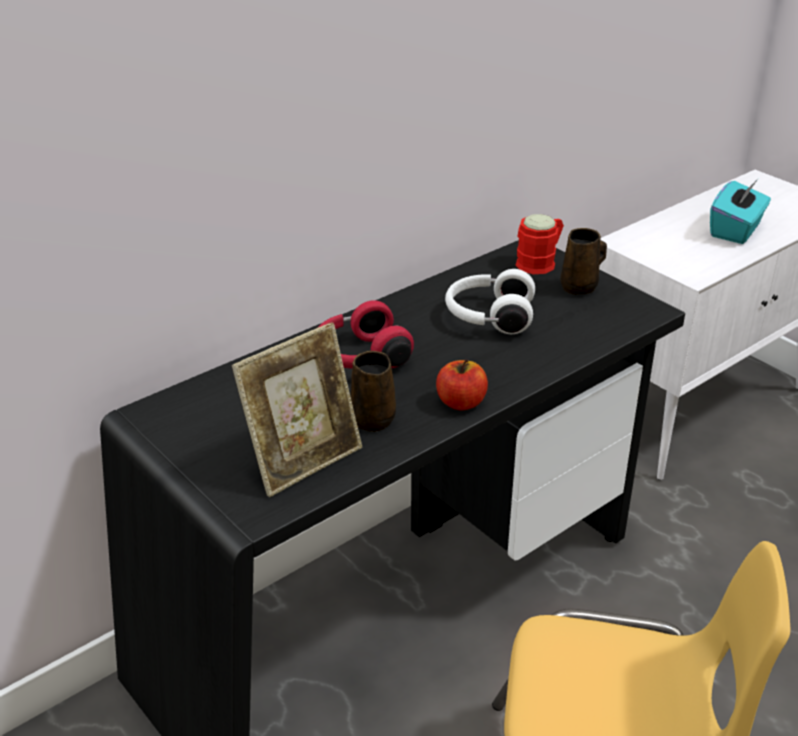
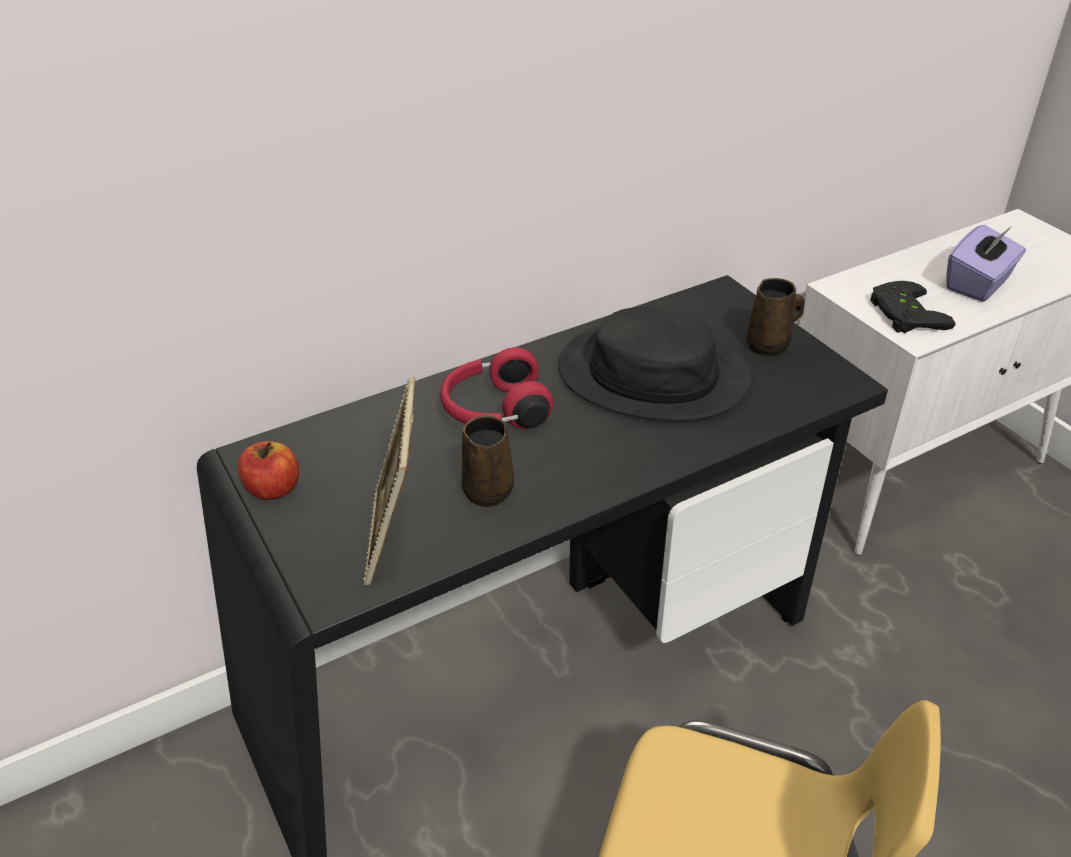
camera: 10 degrees right, 5 degrees up
picture frame [232,322,362,497] -> picture frame turned 120 degrees clockwise [363,376,416,585]
apple [436,359,488,410] -> apple moved to [238,441,299,500]
white headphones [445,269,535,334] -> black hat [558,307,751,421]
red mug [515,214,564,274] -> none
turquoise tissue box [710,178,771,244] -> purple tissue box [946,225,1026,302]
none -> black game controller [870,281,955,333]

